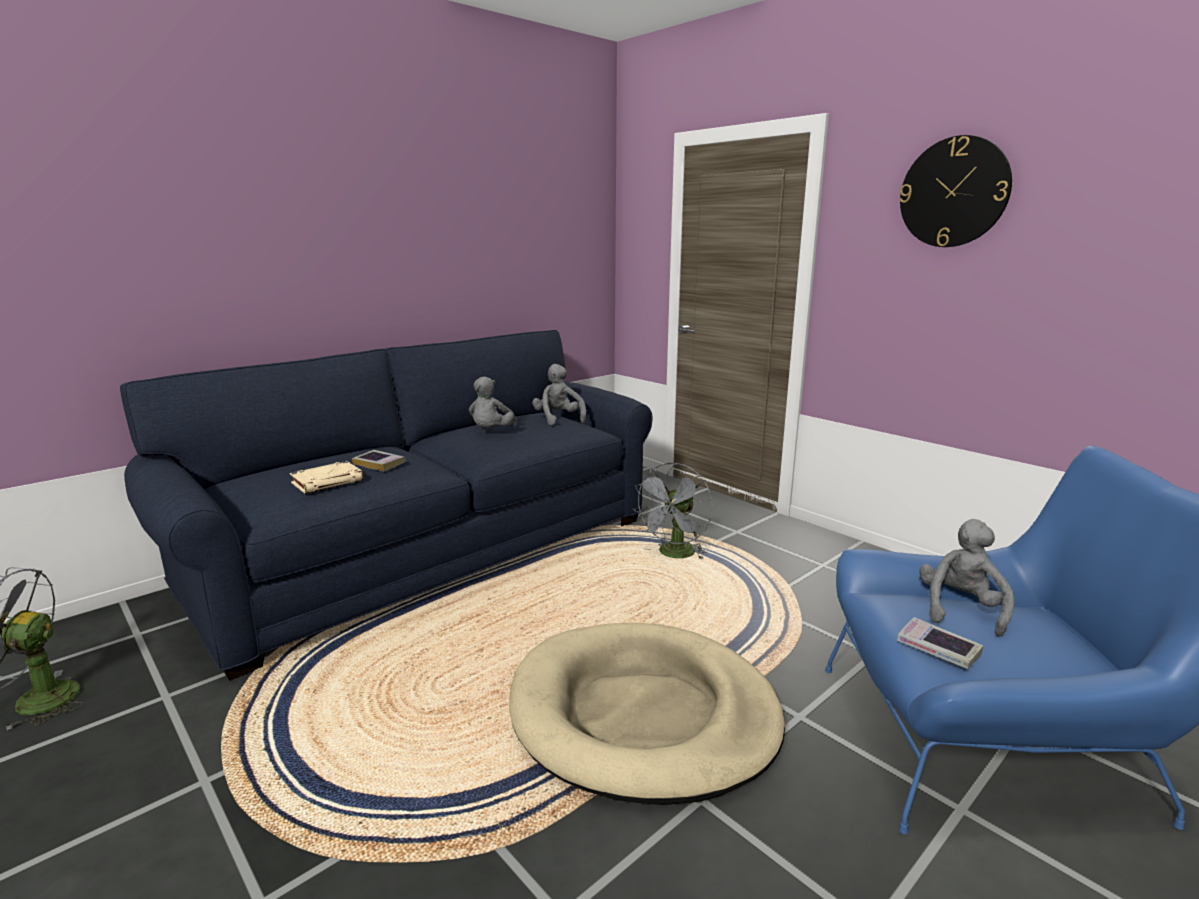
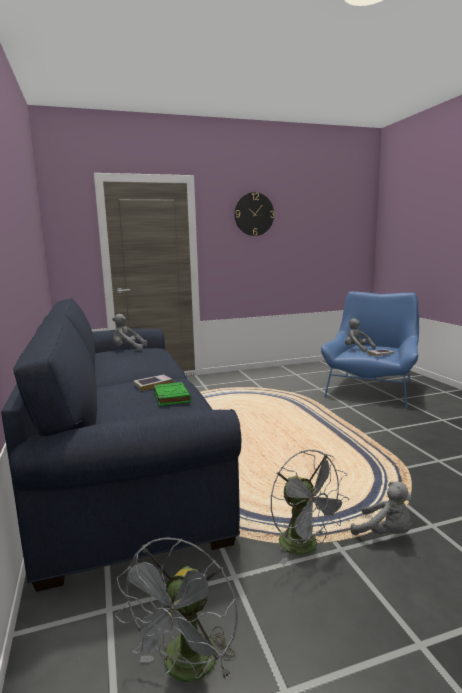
camera: 65 degrees left, 5 degrees down
beige book [290,461,363,494] -> green book [154,382,191,406]
grey plush toy [469,377,517,428] -> grey plush toy moved to [350,481,412,535]
beige dog bed [509,623,785,805] -> none
grey fan [633,463,713,560] -> grey fan moved to [270,450,349,565]

